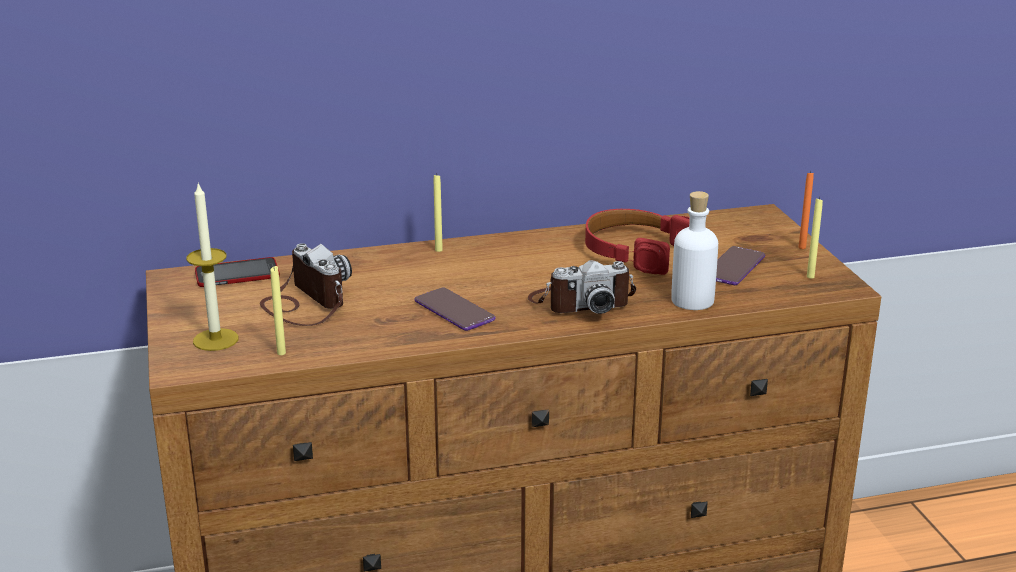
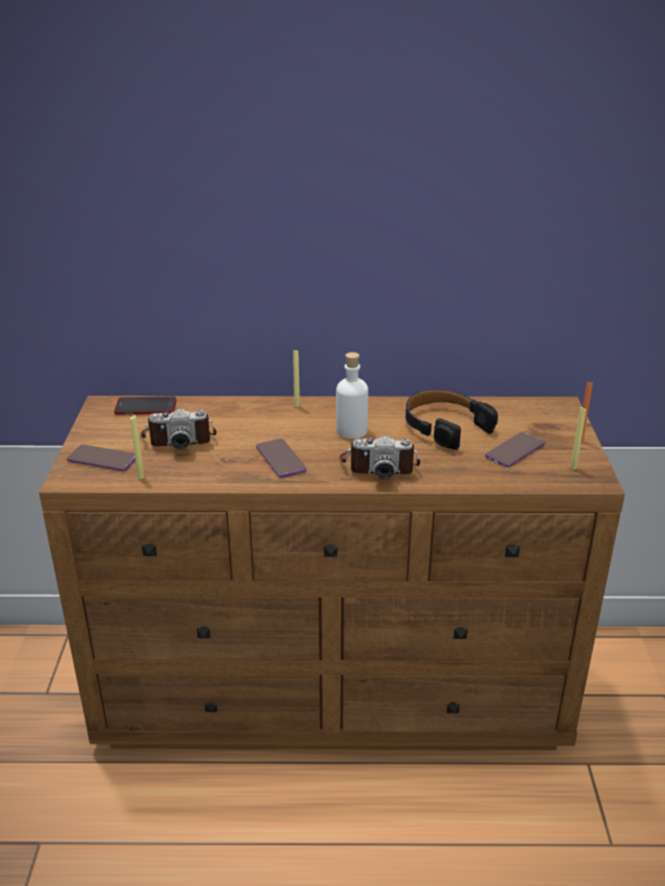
camera: 15 degrees right, 5 degrees up
candle [186,182,239,351] -> phone [67,445,136,471]
camera [260,243,352,326] -> camera turned 105 degrees clockwise [141,408,217,450]
red headphones [585,209,690,275] -> black headphones [405,389,498,450]
white bottle [671,191,718,310] -> white bottle moved to [336,352,368,439]

